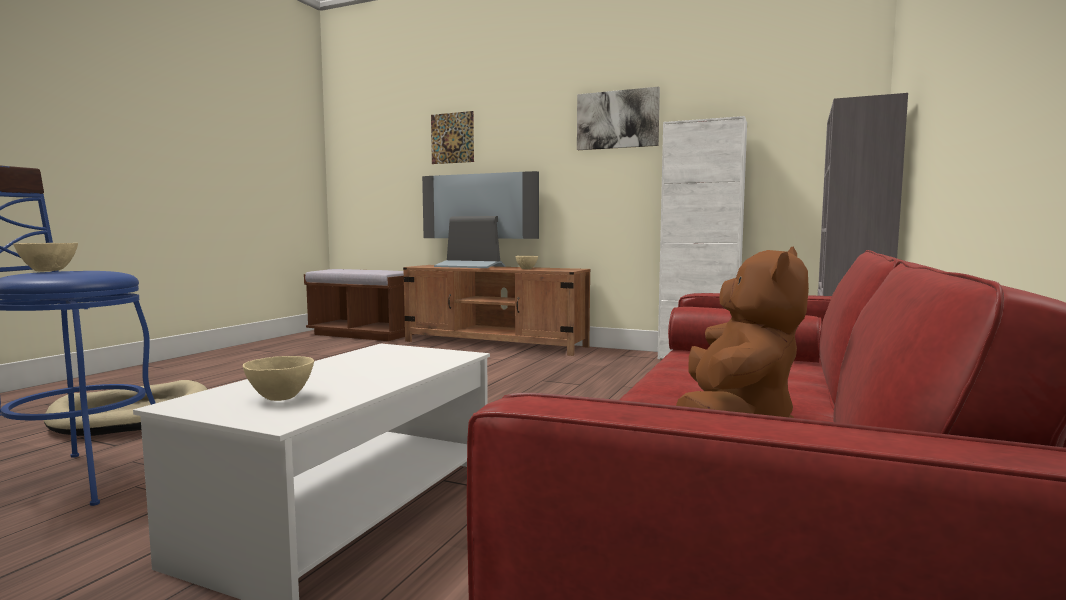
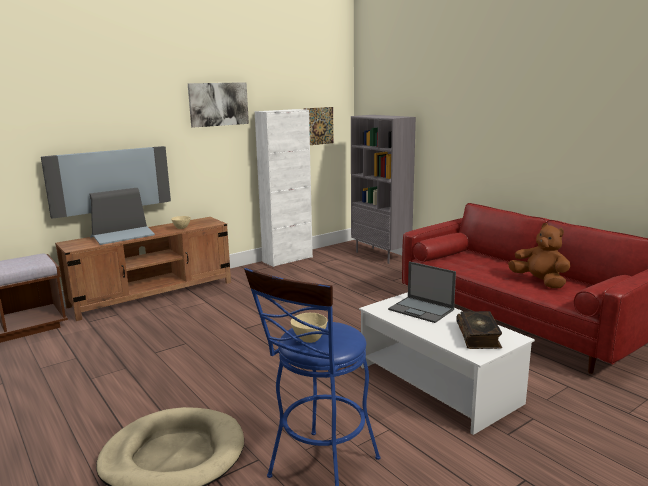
camera: 60 degrees left, 10 degrees up
beige bowl [243,356,314,401] -> book [456,311,502,349]
picture [431,111,474,164] -> picture moved to [303,107,334,145]
none -> laptop [388,261,456,323]

